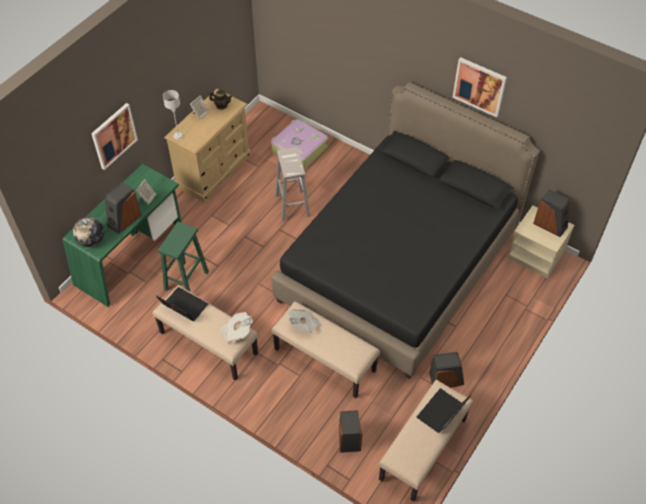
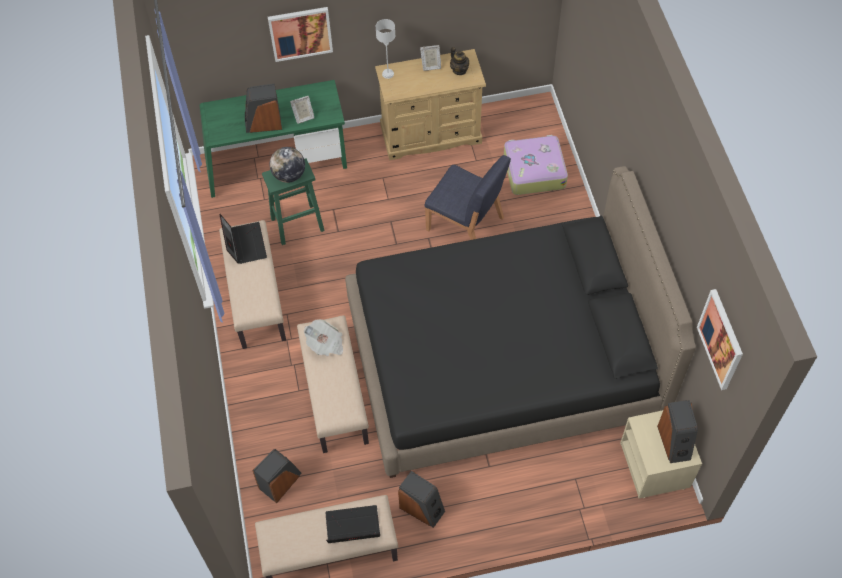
camera: 45 degrees right, 5 degrees up
globe [73,217,104,247] -> globe moved to [270,147,305,183]
newspaper [220,312,253,343] -> none
white stool [276,147,310,222] -> blue chair [425,155,511,240]
picture [452,57,507,117] -> picture moved to [697,289,743,390]

